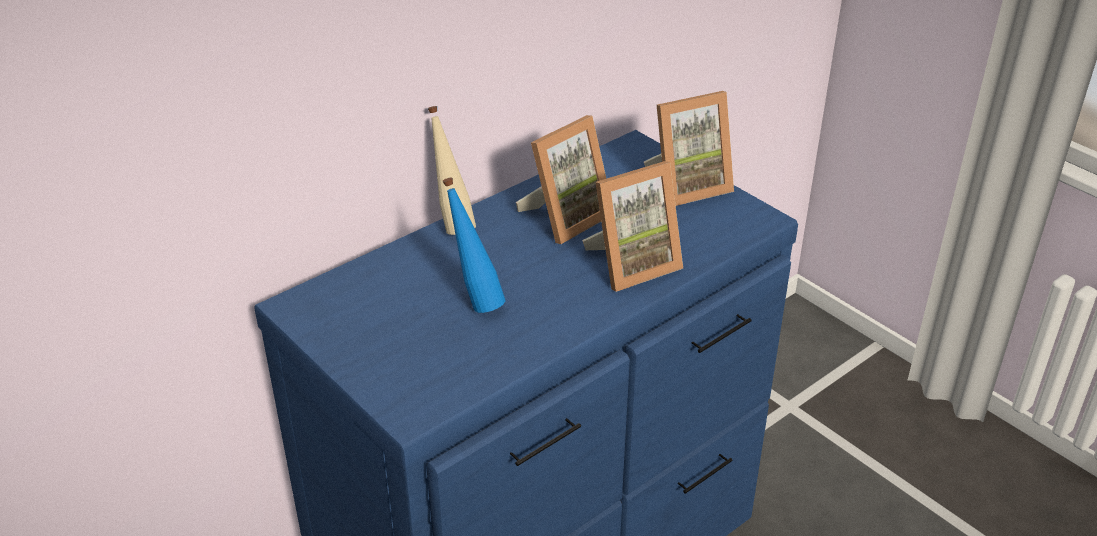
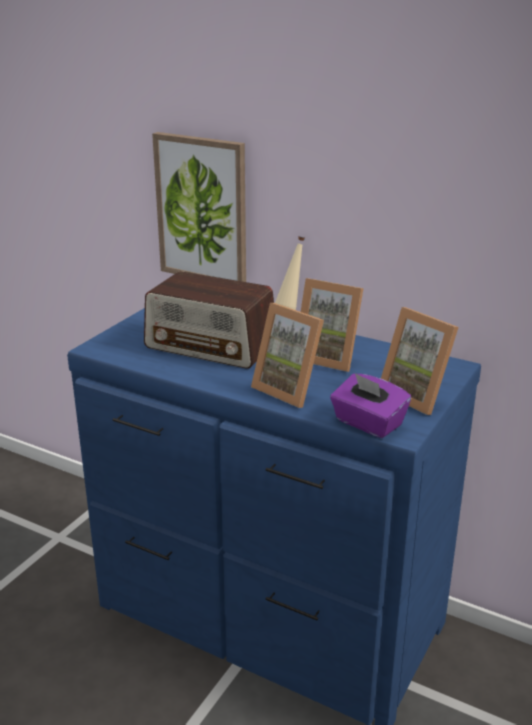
camera: 70 degrees right, 10 degrees down
blue bottle [443,178,505,313] -> radio [144,271,274,369]
none -> picture [152,132,246,282]
none -> purple tissue box [330,373,411,438]

